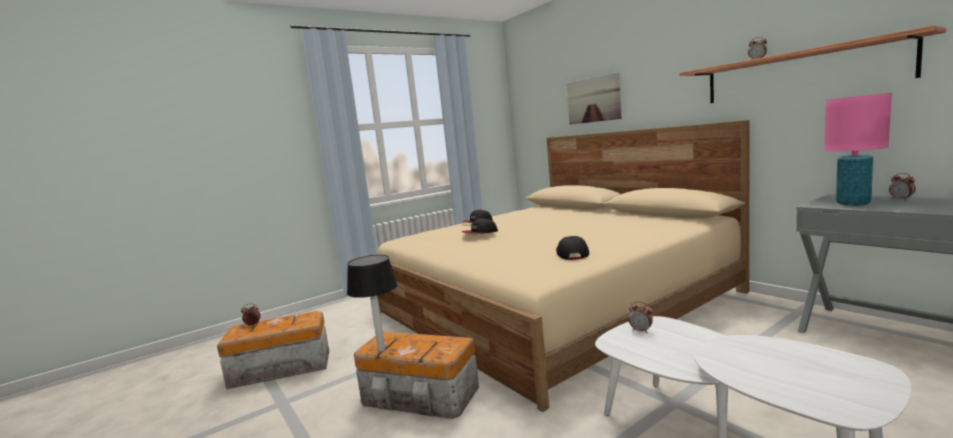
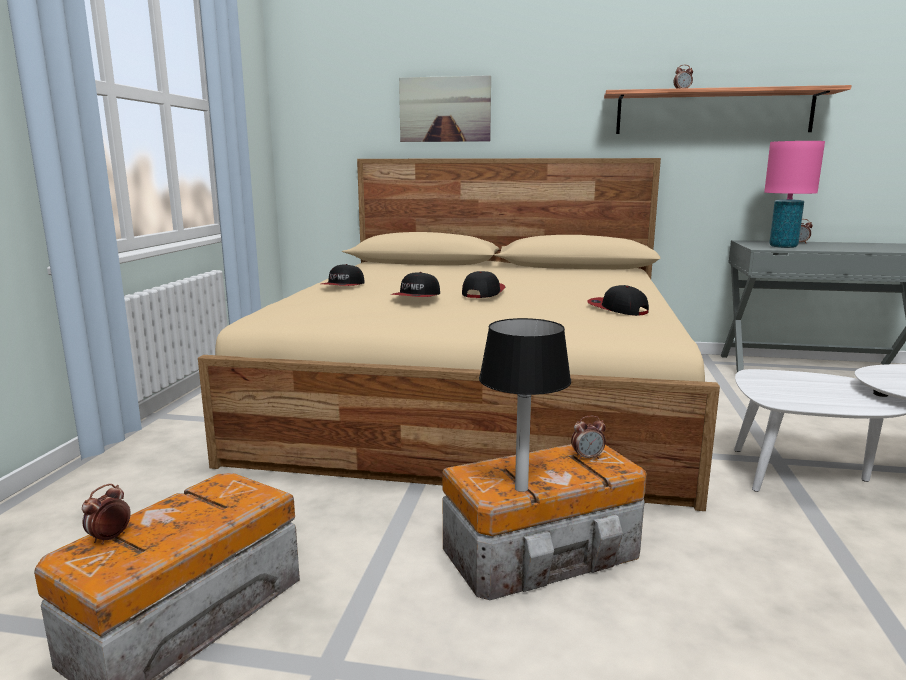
camera: 45 degrees left, 5 degrees up
alarm clock [628,302,653,333] -> alarm clock moved to [571,416,606,460]
none -> cap [462,271,506,298]

